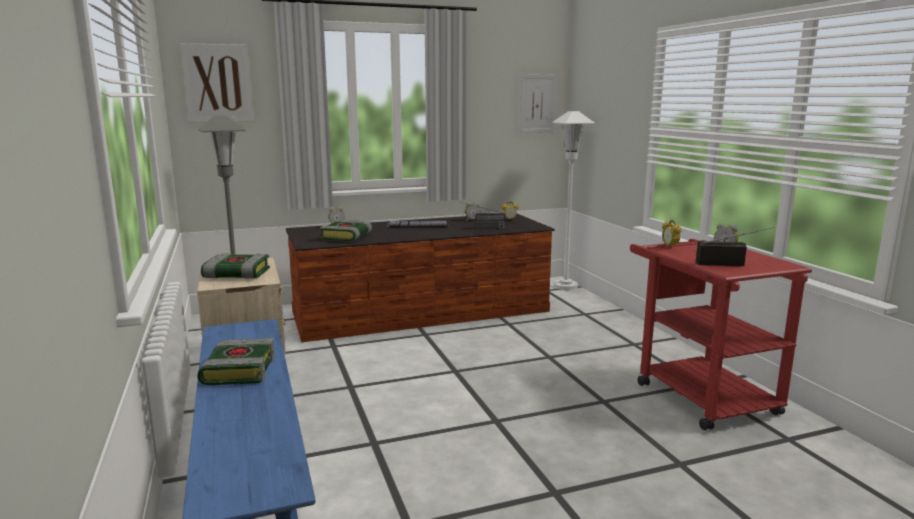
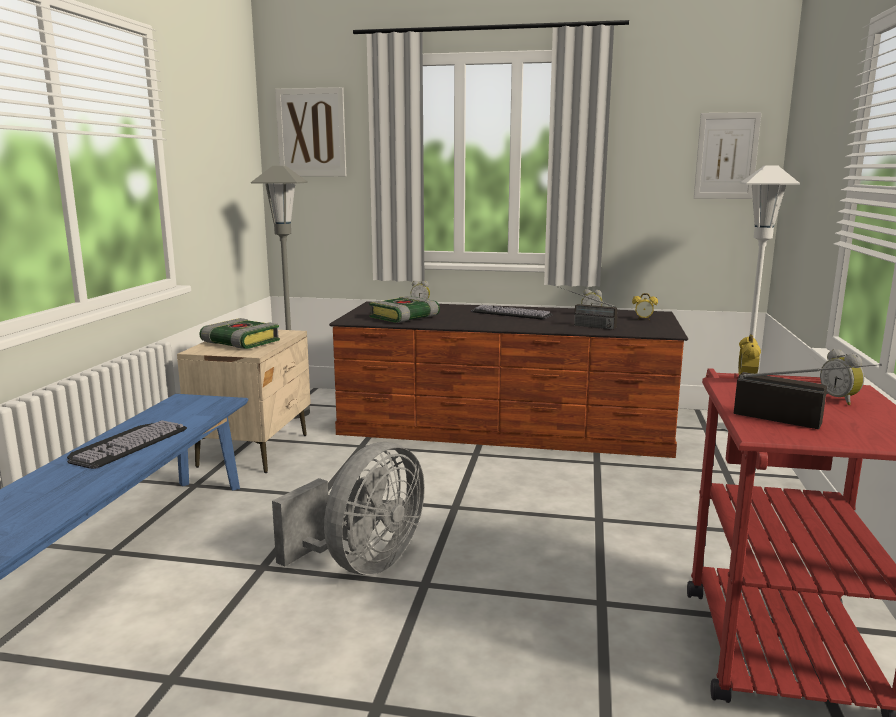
camera: 30 degrees right, 0 degrees up
book [197,338,275,385] -> keyboard [67,420,187,469]
none -> grey fan [272,442,425,575]

